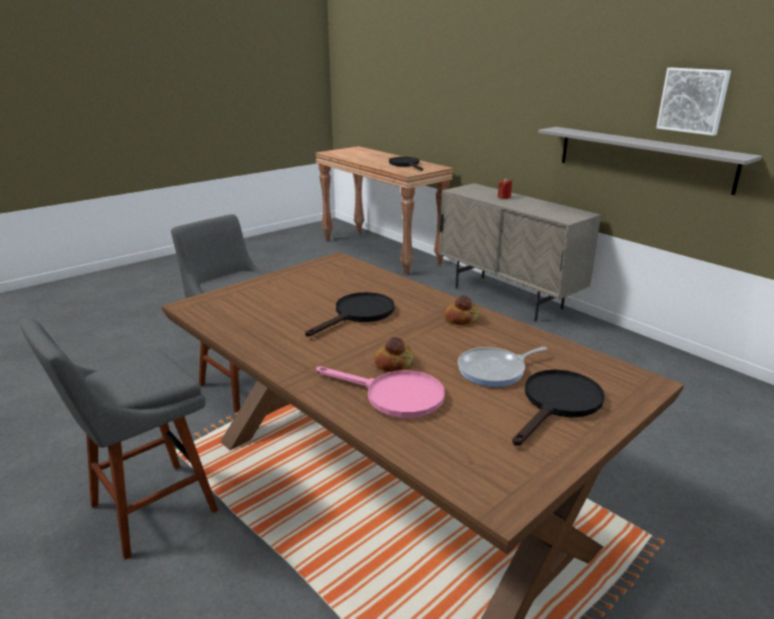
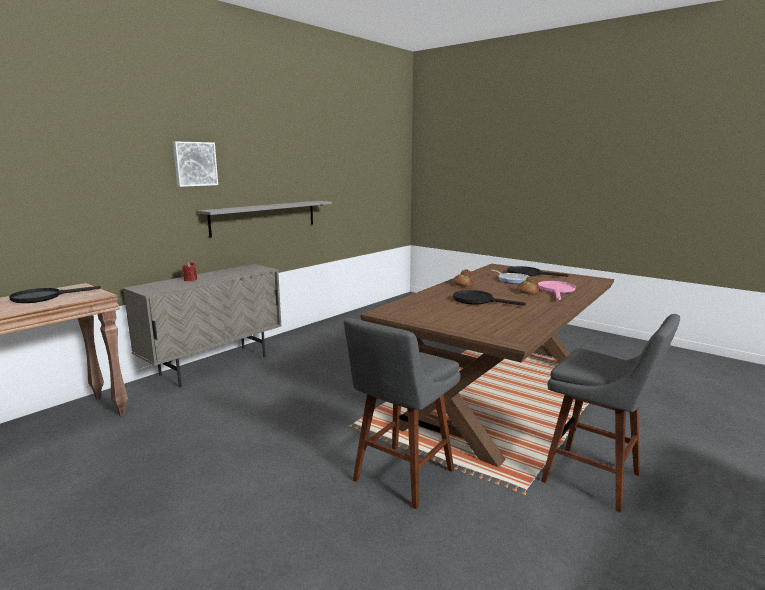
camera: 100 degrees left, 10 degrees down
picture [656,68,731,136] -> picture moved to [173,141,218,187]

